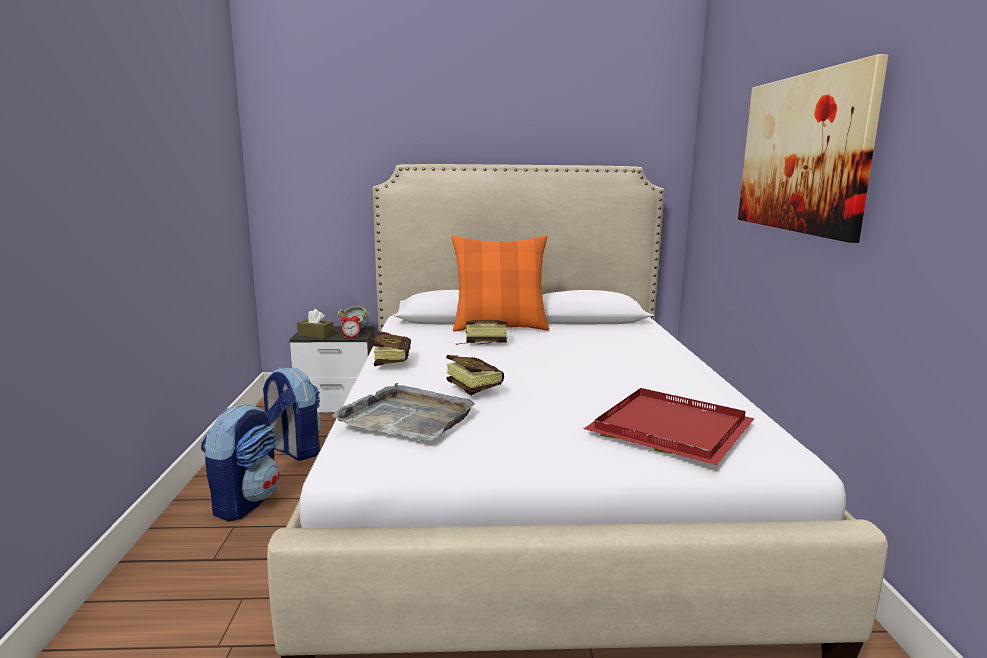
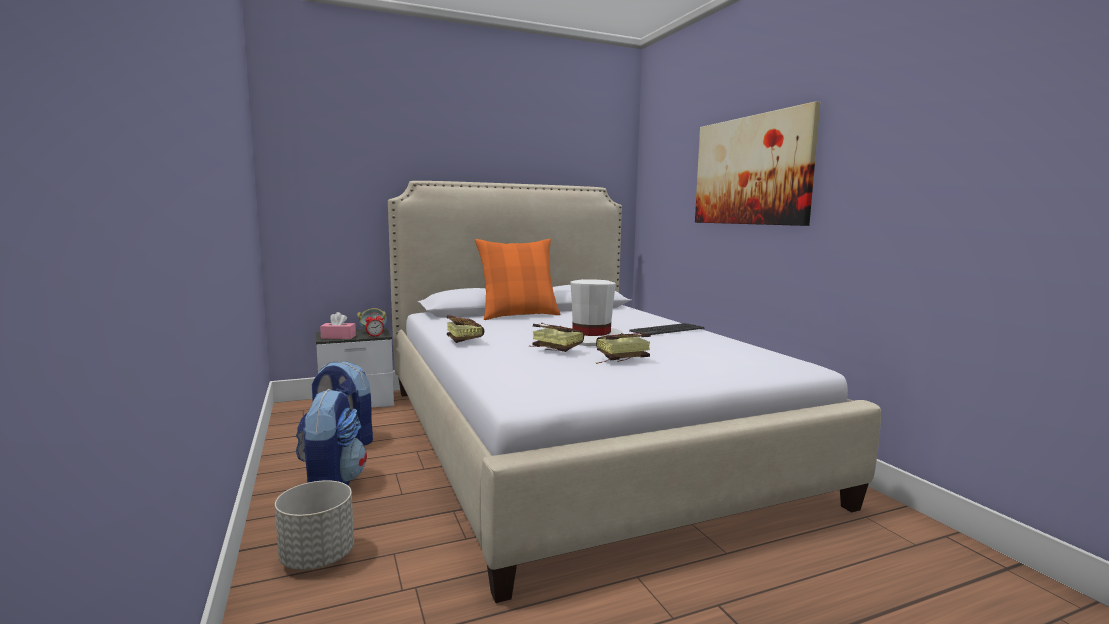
camera: 20 degrees left, 5 degrees down
brown tissue box [297,309,334,339] -> pink tissue box [320,312,356,339]
grey tray [332,383,475,441] -> none
book [455,320,507,345] -> book moved to [596,332,651,364]
red tray [584,388,755,465] -> none
none -> grey planter [275,480,354,570]
none -> white hat [568,279,624,346]
none -> keyboard [629,323,704,335]

